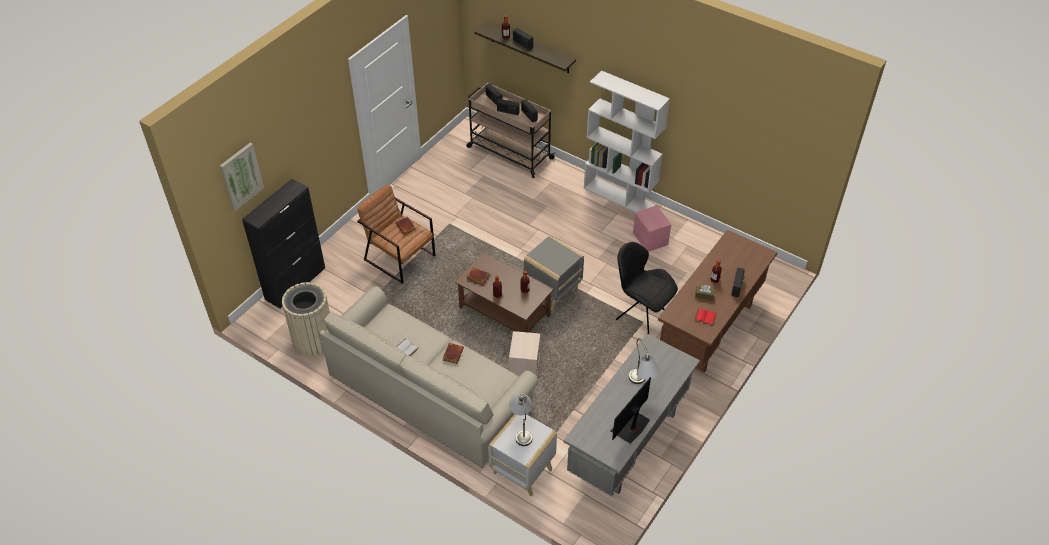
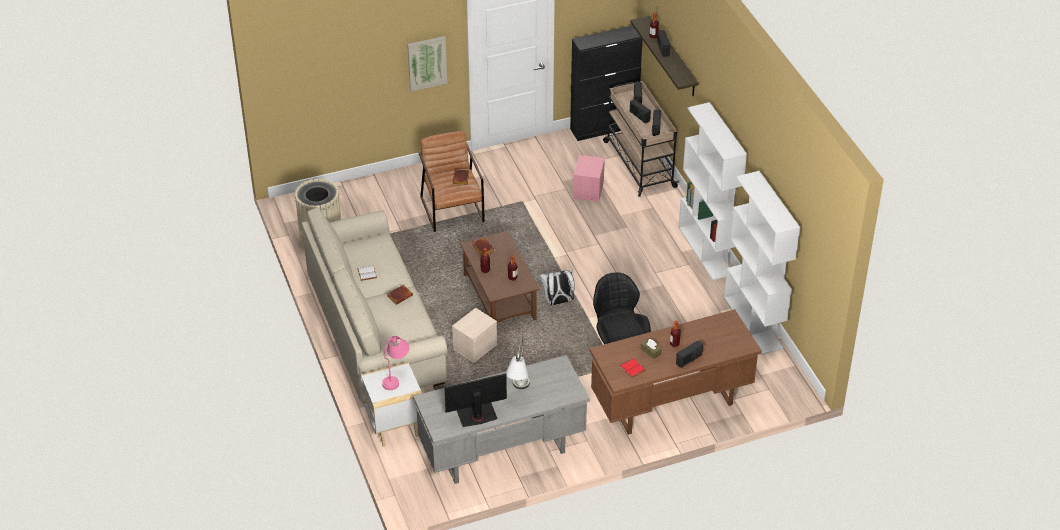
camera: 35 degrees right, 5 degrees down
picture [220,143,264,211] -> picture moved to [407,36,447,91]
black cabinet [242,179,325,309] -> black cabinet moved to [570,25,642,141]
grey table lamp [509,393,532,446] -> pink table lamp [382,336,409,390]
grey side table [524,236,584,311] -> white backpack [540,269,575,305]
pink storage box [633,205,672,252] -> pink storage box moved to [573,155,605,202]
none -> white bookcase [724,171,800,355]

